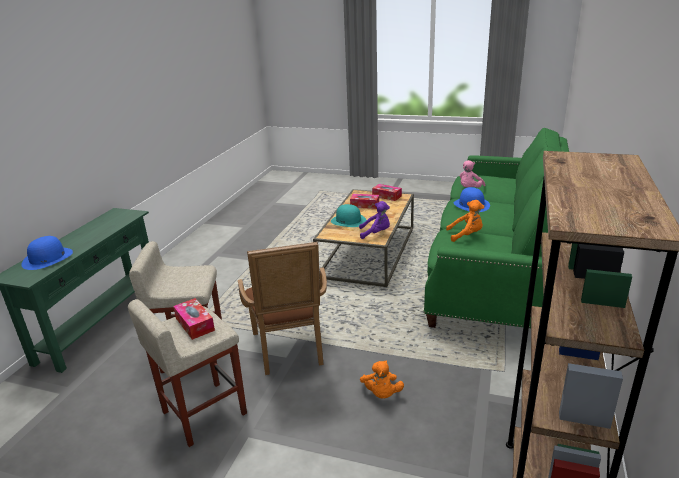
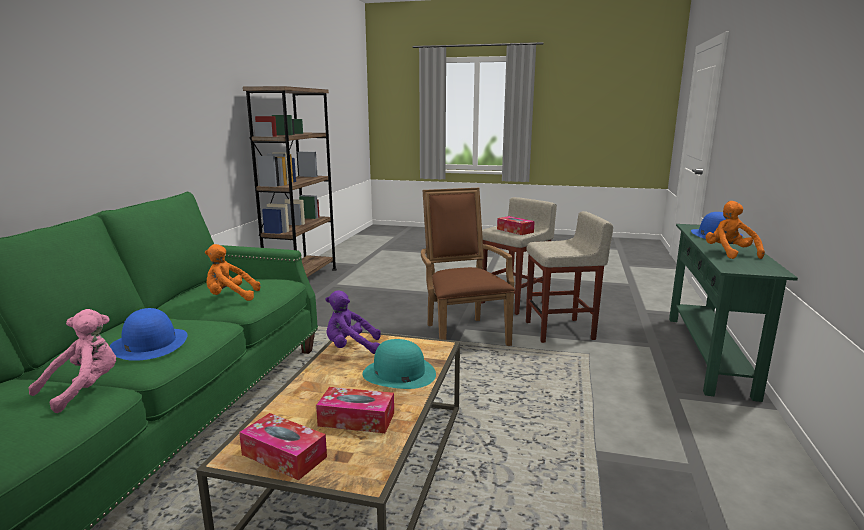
camera: 175 degrees right, 10 degrees down
orange plush toy [360,360,404,399] -> orange plush toy moved to [706,201,765,259]

